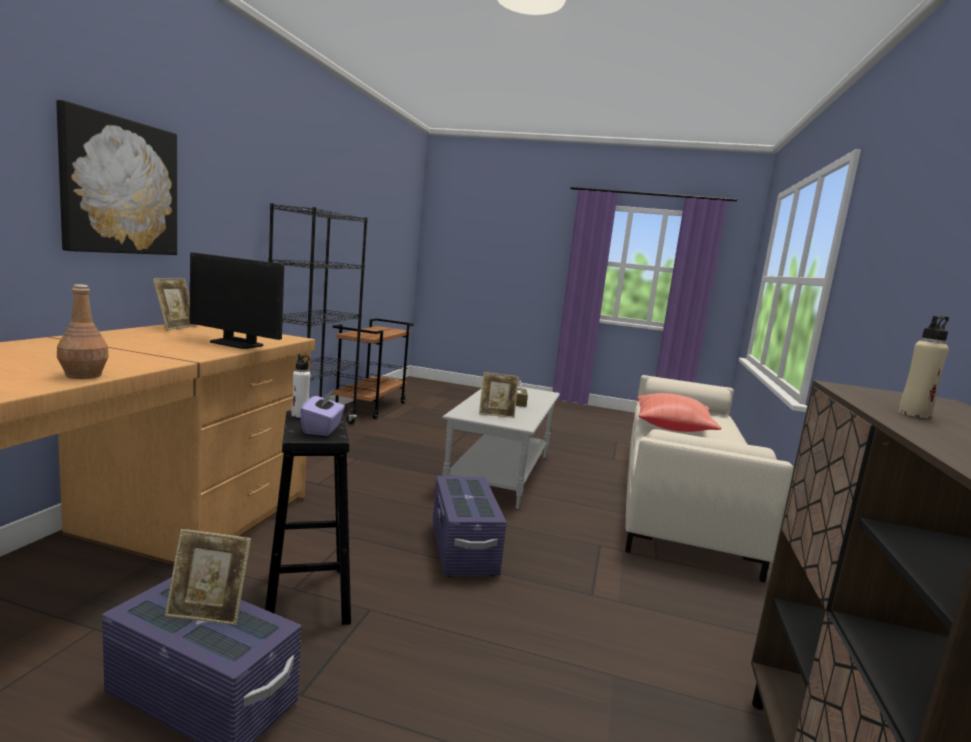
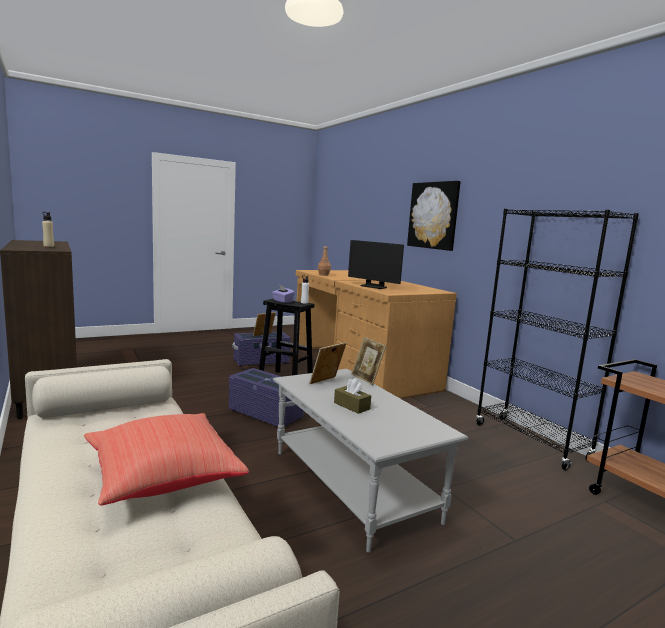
camera: 135 degrees right, 0 degrees up
picture frame [152,278,198,330] -> picture frame moved to [351,337,386,385]
monitor [190,252,284,349] -> monitor turned 120 degrees counterclockwise [348,240,404,289]

